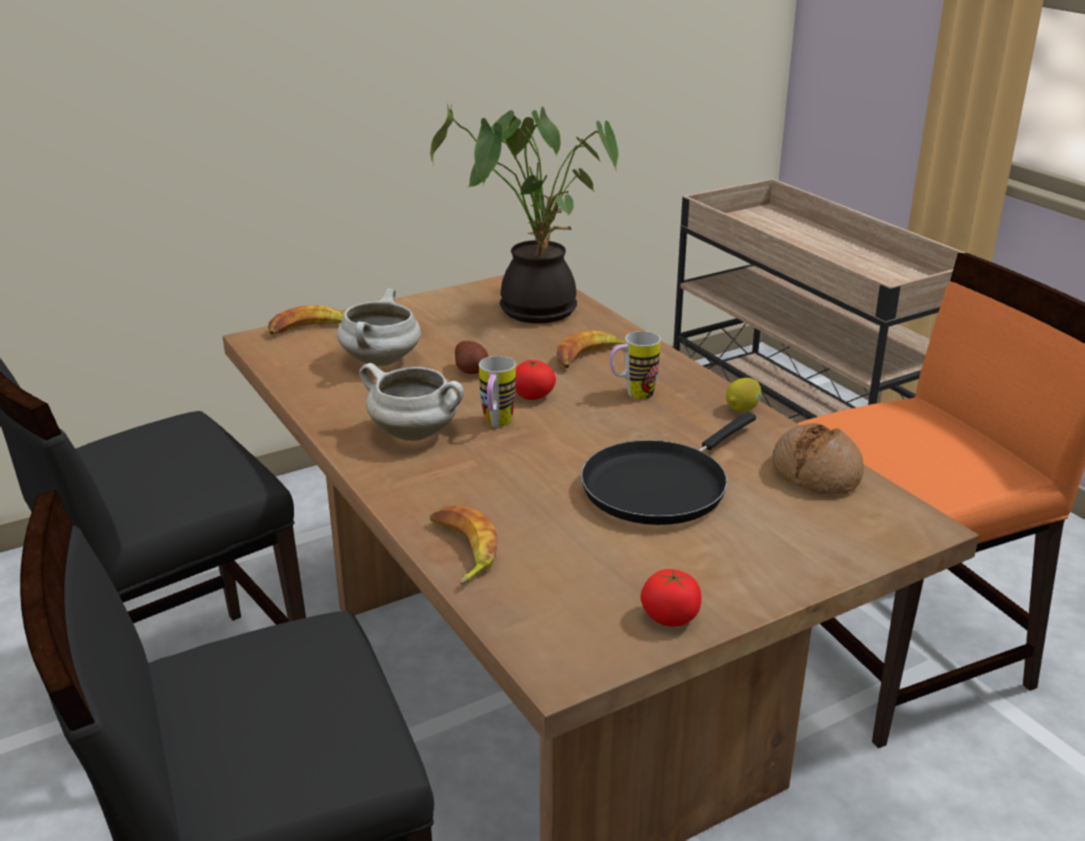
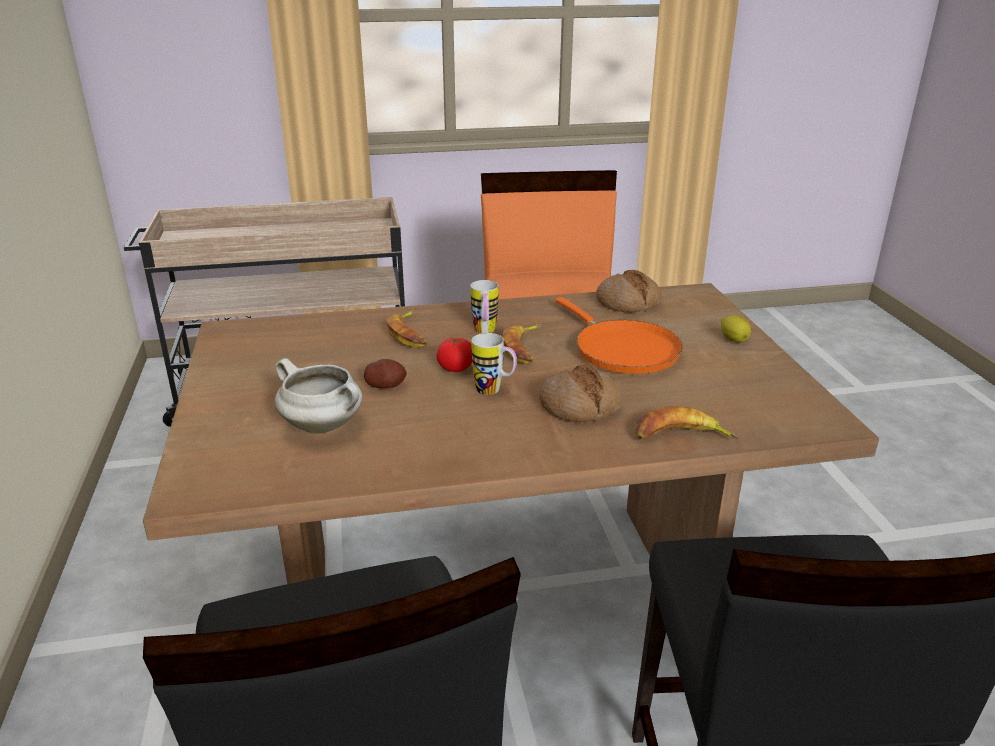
camera: 70 degrees left, 0 degrees up
banana [268,305,344,335] -> banana moved to [503,324,541,363]
white cooking pot [359,363,464,441] -> none
potted plant [430,104,618,324] -> none
black frying pan [581,412,756,525] -> orange frying pan [555,297,683,374]
tomato [641,569,701,627] -> none
lemon [726,378,762,412] -> lemon moved to [721,315,751,343]
none -> bread [539,365,623,422]

